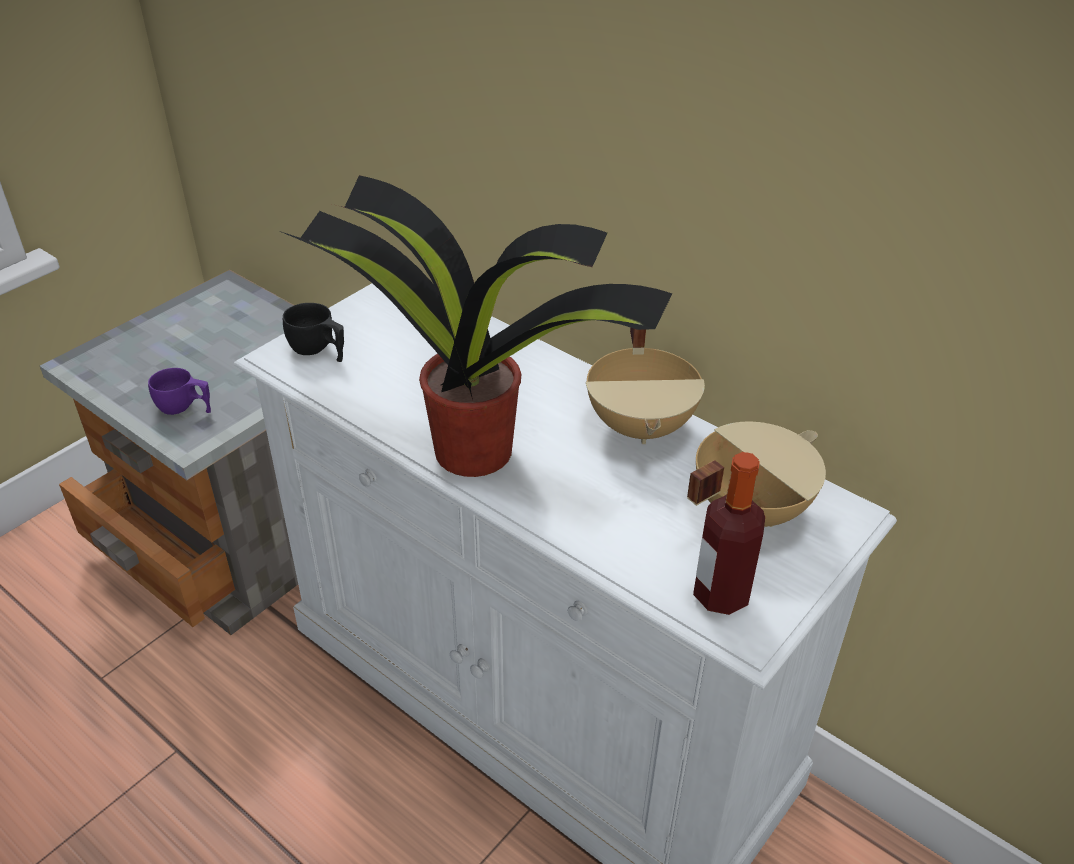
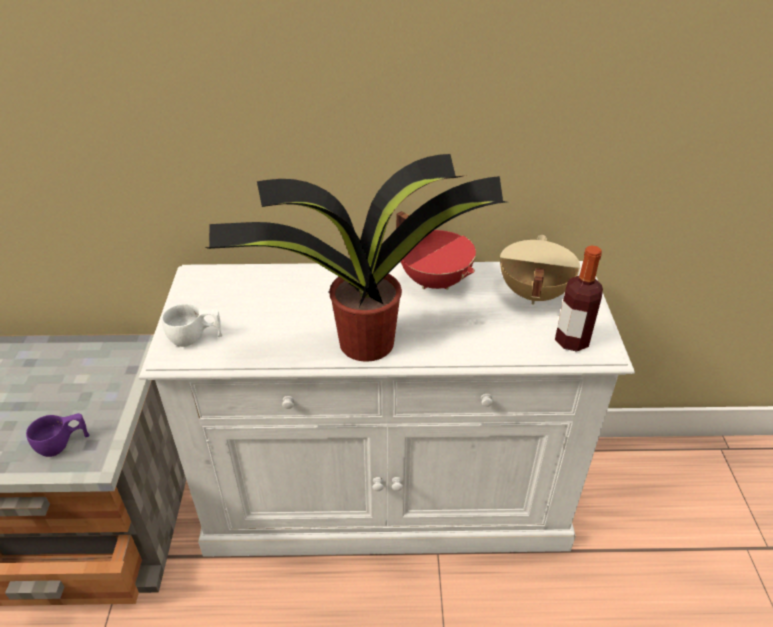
camera: 40 degrees left, 0 degrees up
black cup [283,303,344,362] -> white cup [162,304,222,347]
beige cooking pot [586,327,705,444] -> red cooking pot [396,211,476,290]

